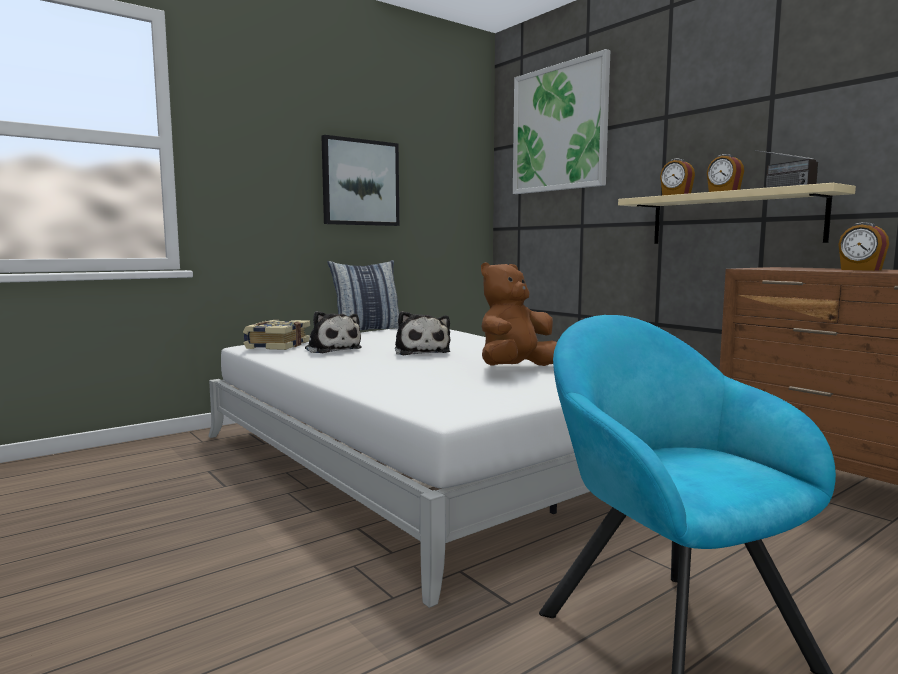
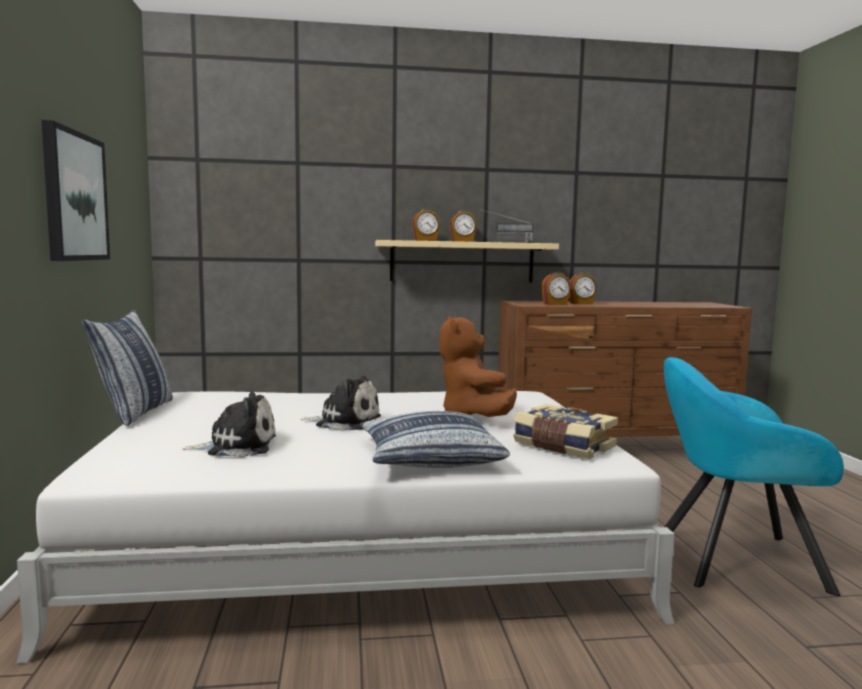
camera: 60 degrees left, 0 degrees up
book [243,320,310,350] -> book moved to [513,404,618,459]
picture [513,49,610,194] -> none
none -> pillow [360,411,510,468]
none -> alarm clock [541,272,571,305]

